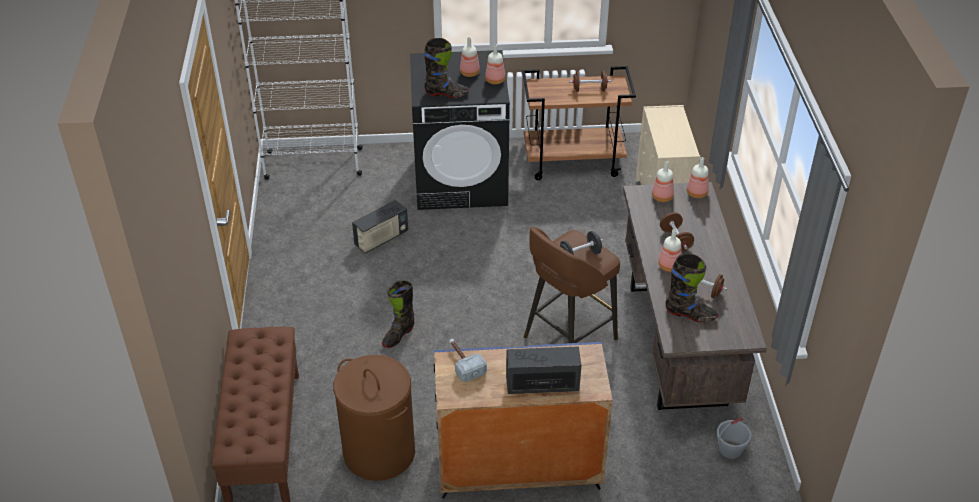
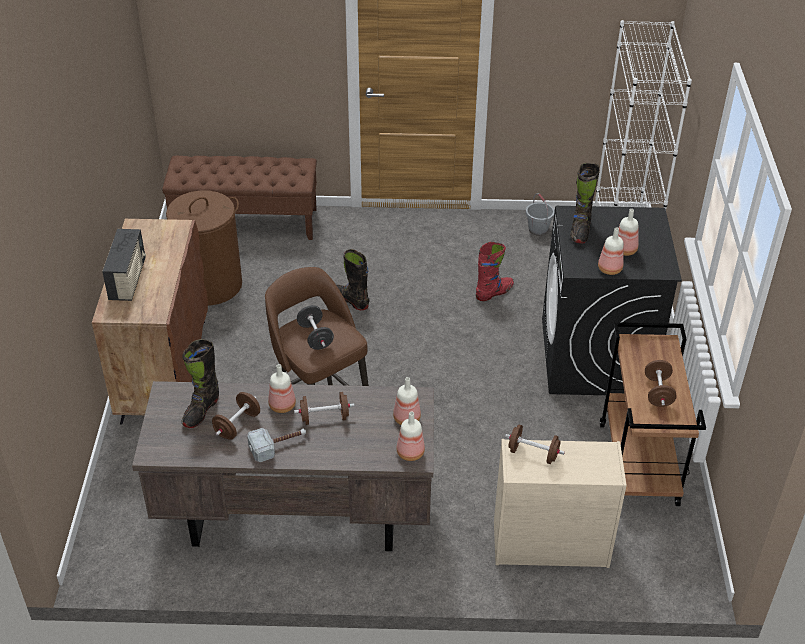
camera: 95 degrees right, 0 degrees up
radio [352,200,408,253] -> red boot [476,242,514,301]
blue cabinet [434,341,613,499] -> brown cabinet [92,219,208,424]
hammer [449,339,487,382] -> hammer moved to [247,428,306,462]
grey bucket [716,417,751,460] -> grey bucket moved to [526,193,555,236]
none -> brown dumbbell [505,425,565,464]

